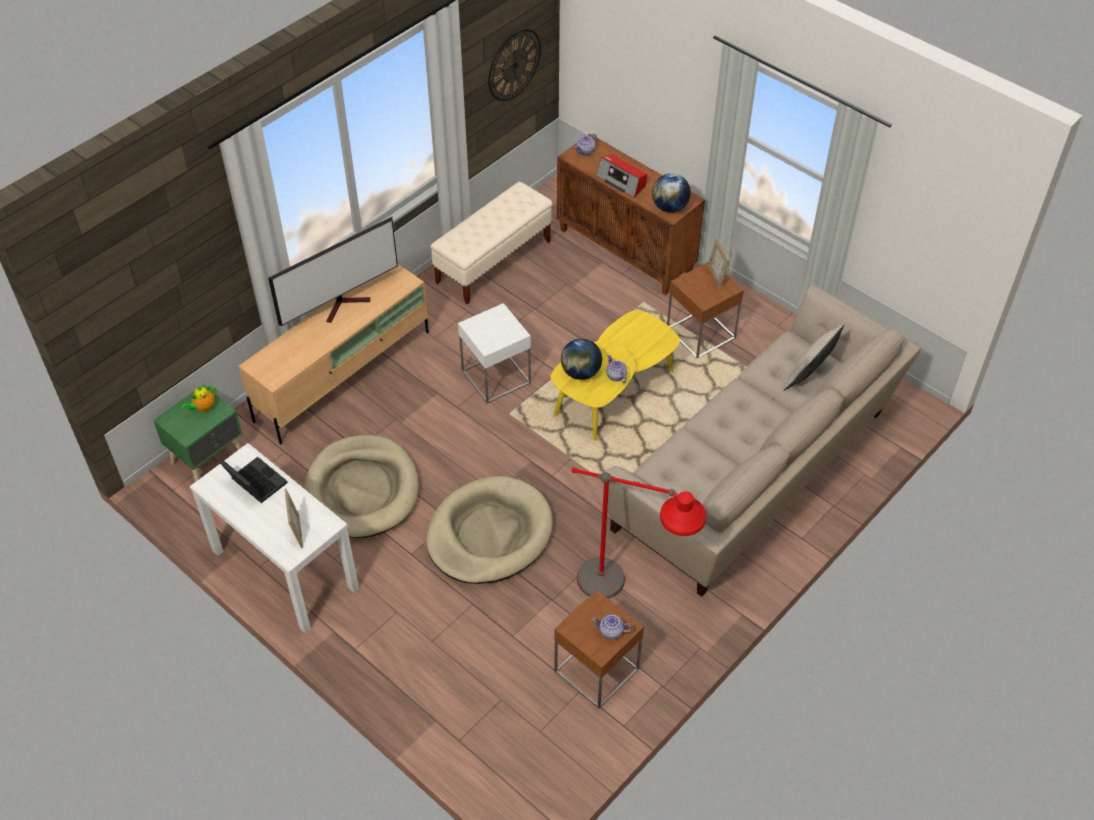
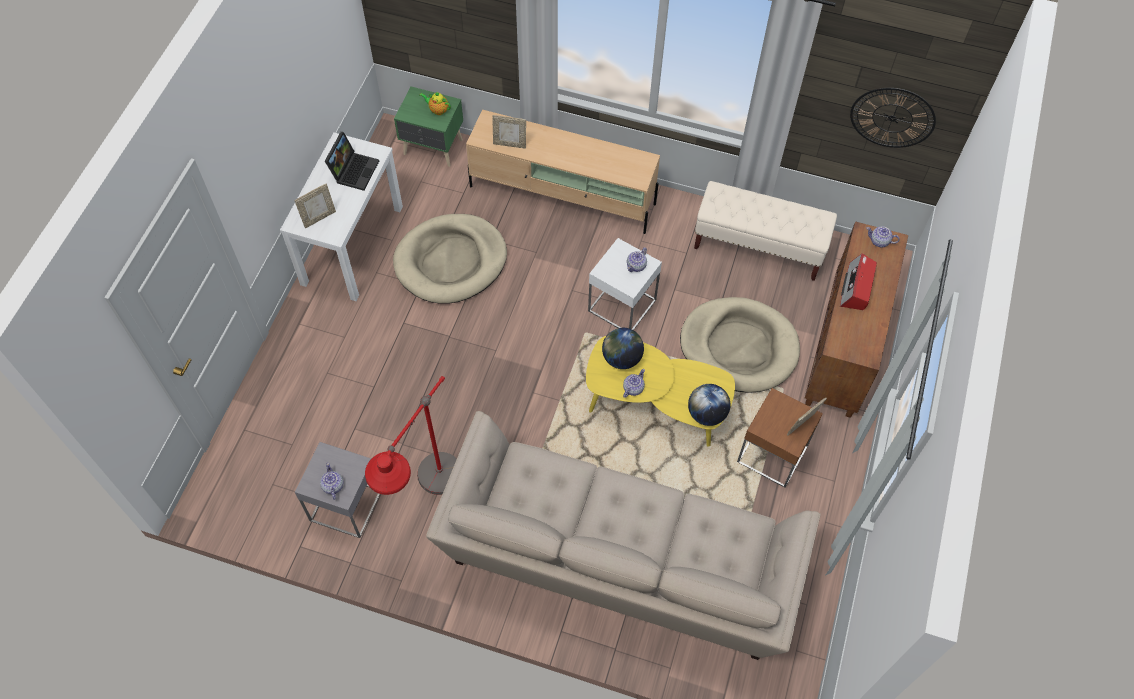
camera: 65 degrees right, 10 degrees up
television [268,217,398,326] -> none
beige dog bed [426,476,553,584] -> beige dog bed moved to [680,297,800,393]
brown side table [554,590,644,709] -> grey side table [295,442,380,538]
globe [652,173,691,213] -> globe moved to [688,384,731,426]
beige pillow [783,325,844,391] -> none
none -> picture frame [492,115,526,149]
none -> teapot [627,248,647,272]

